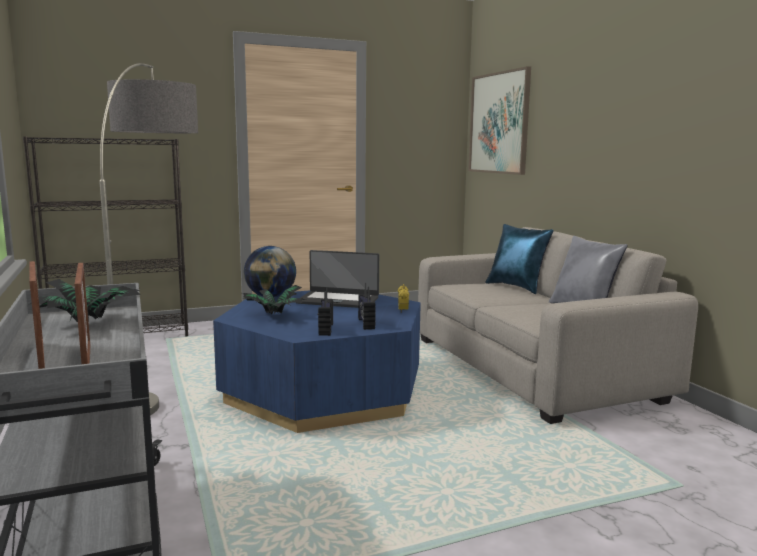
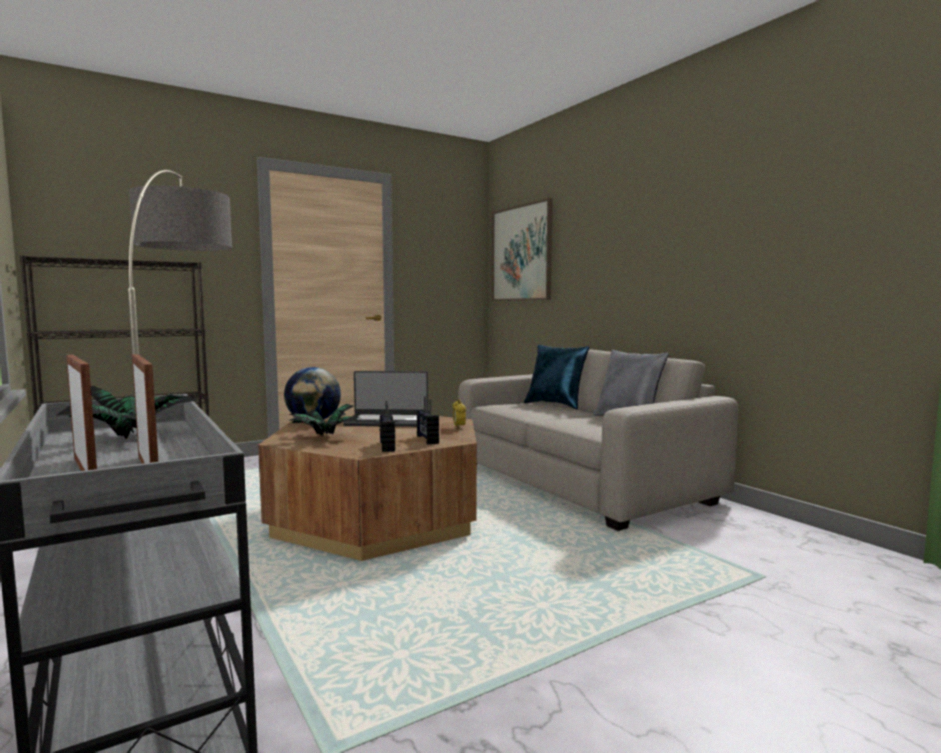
camera: 10 degrees left, 5 degrees down
blue coffee table [213,290,421,433] -> brown coffee table [258,414,477,561]

